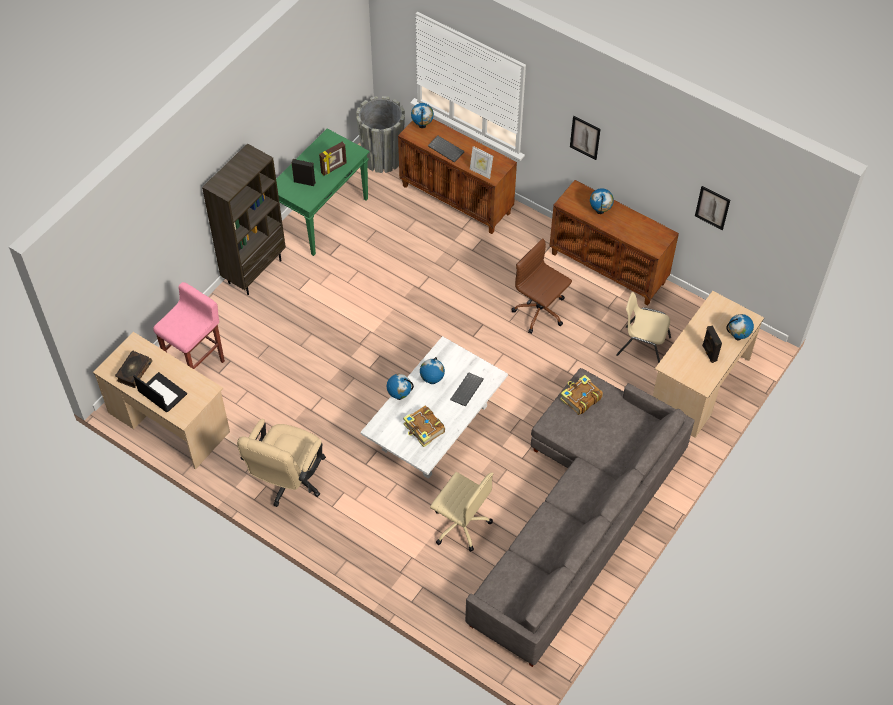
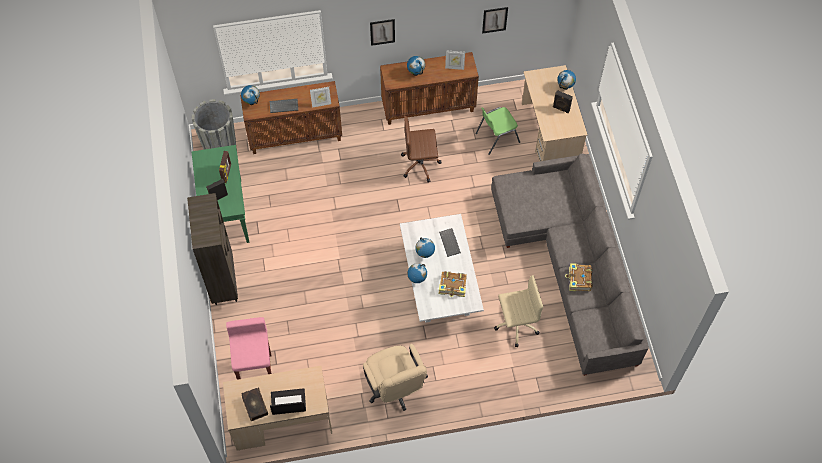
camera: 45 degrees left, 5 degrees up
book [560,375,603,415] -> book moved to [565,263,592,291]
beige chair [616,292,671,363] -> green chair [475,107,520,155]
none -> picture frame [445,50,465,70]

